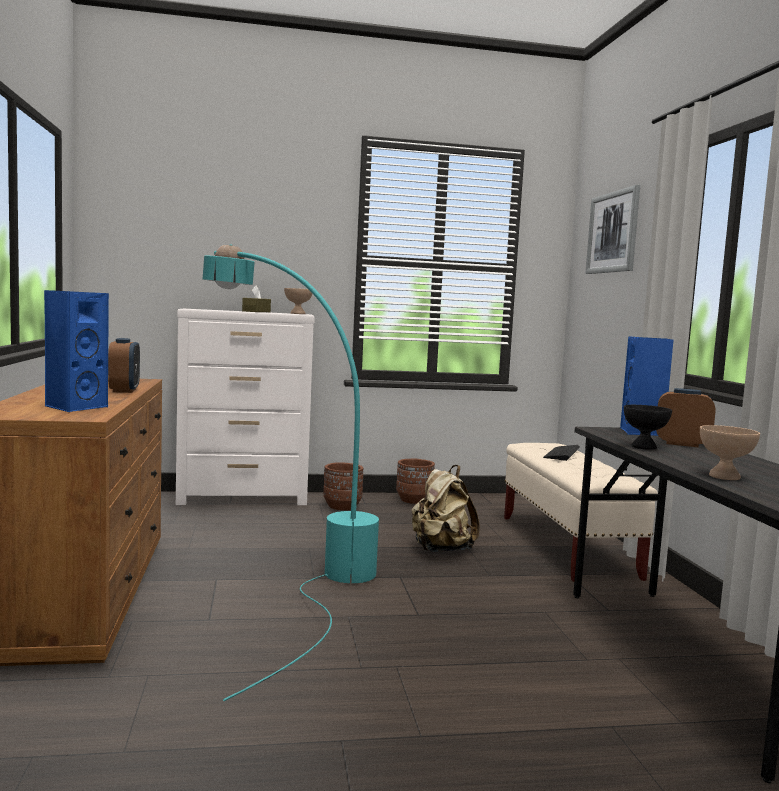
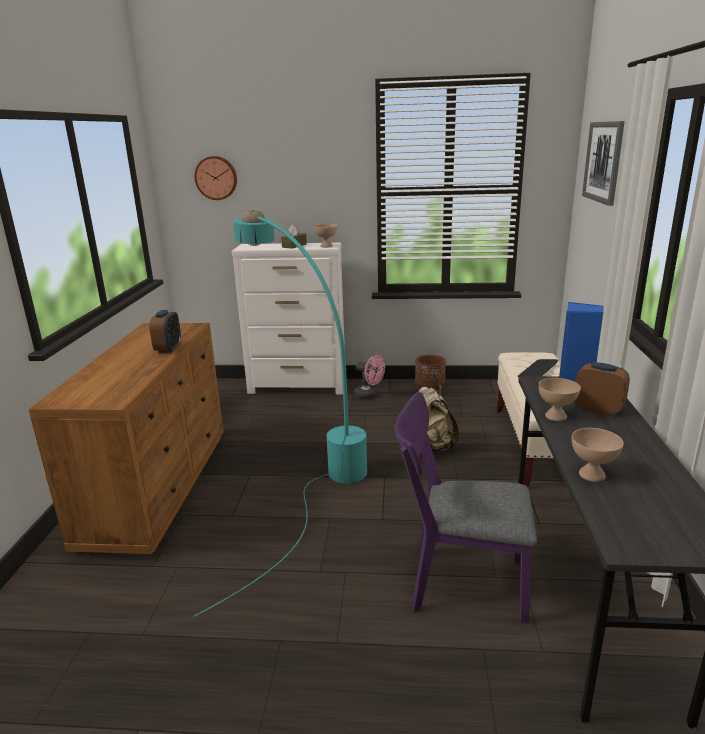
camera: 15 degrees right, 15 degrees up
blue speaker [44,290,109,412] -> none
brown planter [323,462,363,510] -> pink fan [354,355,385,399]
black bowl [624,405,672,450] -> beige bowl [538,378,581,421]
none -> wall clock [194,156,237,200]
none -> purple chair [395,392,537,624]

